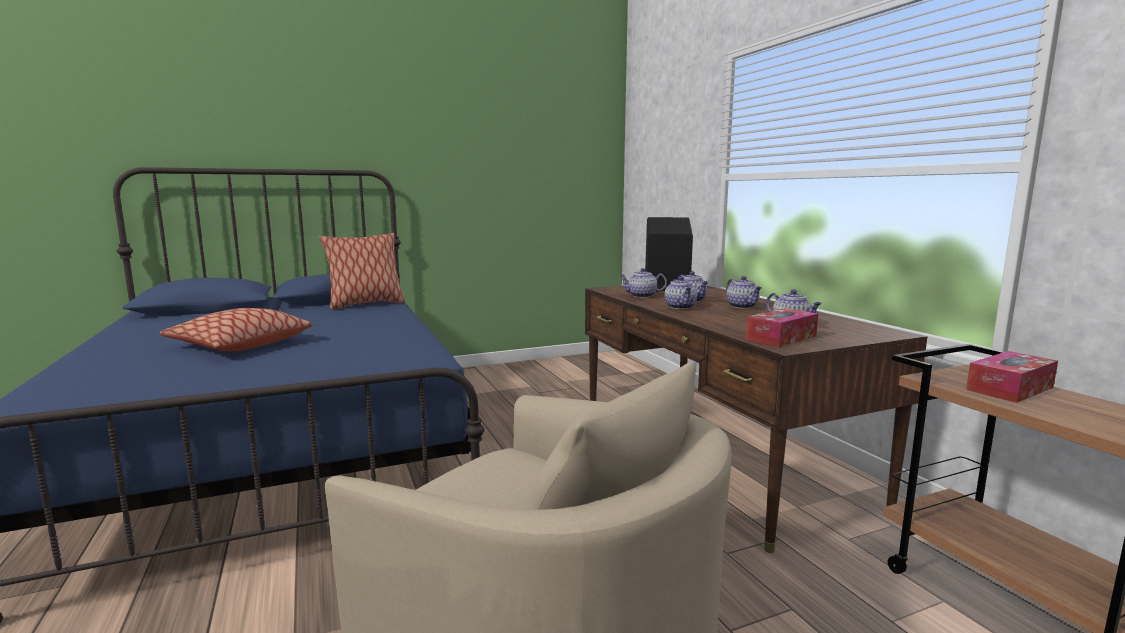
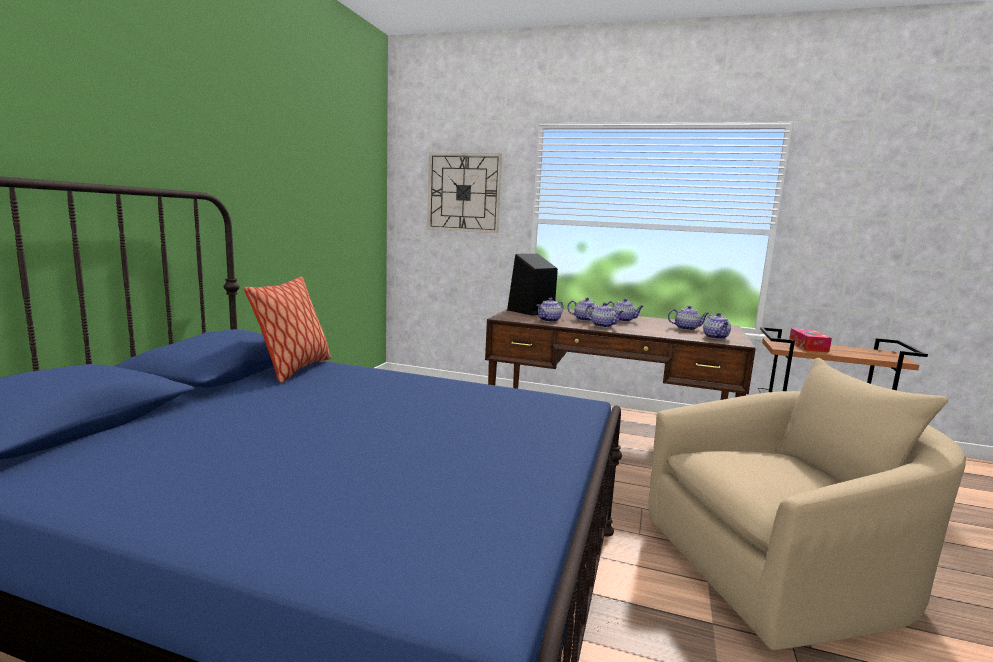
camera: 50 degrees left, 0 degrees up
pillow [160,308,313,351] -> none
tissue box [746,308,818,347] -> teapot [703,313,731,339]
none -> wall clock [427,153,502,233]

